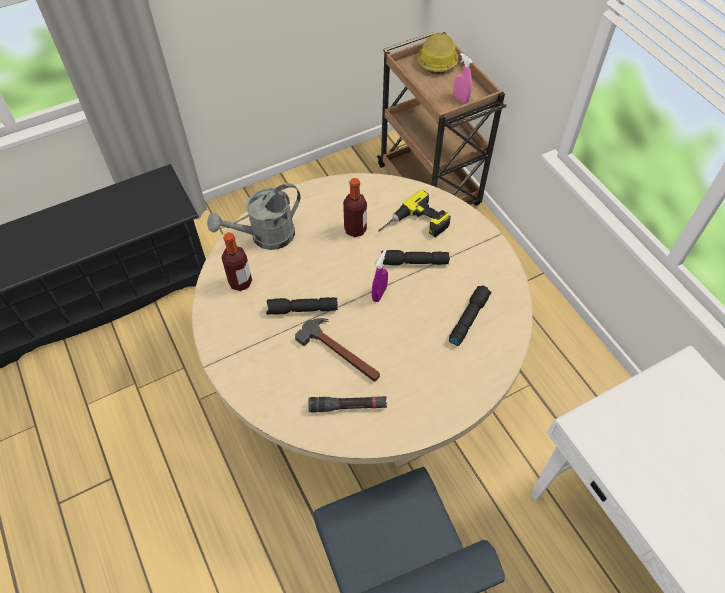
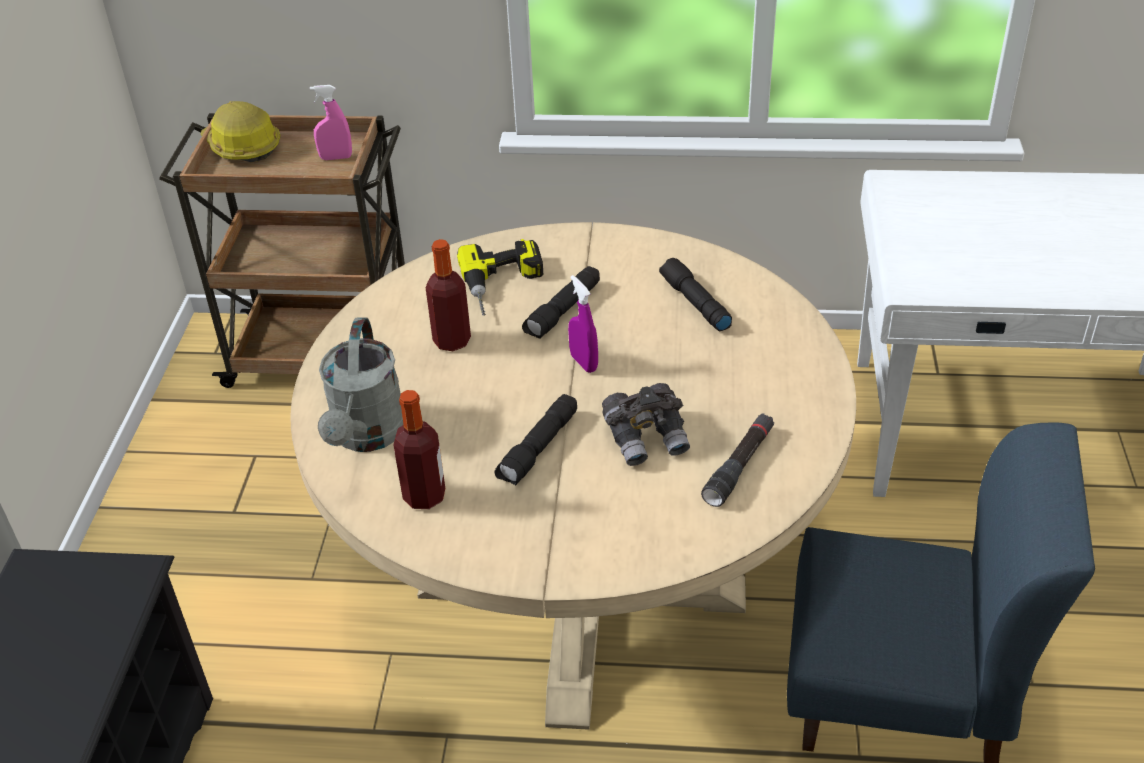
camera: 55 degrees left, 15 degrees down
hammer [295,318,380,381] -> grey binoculars [602,383,690,466]

